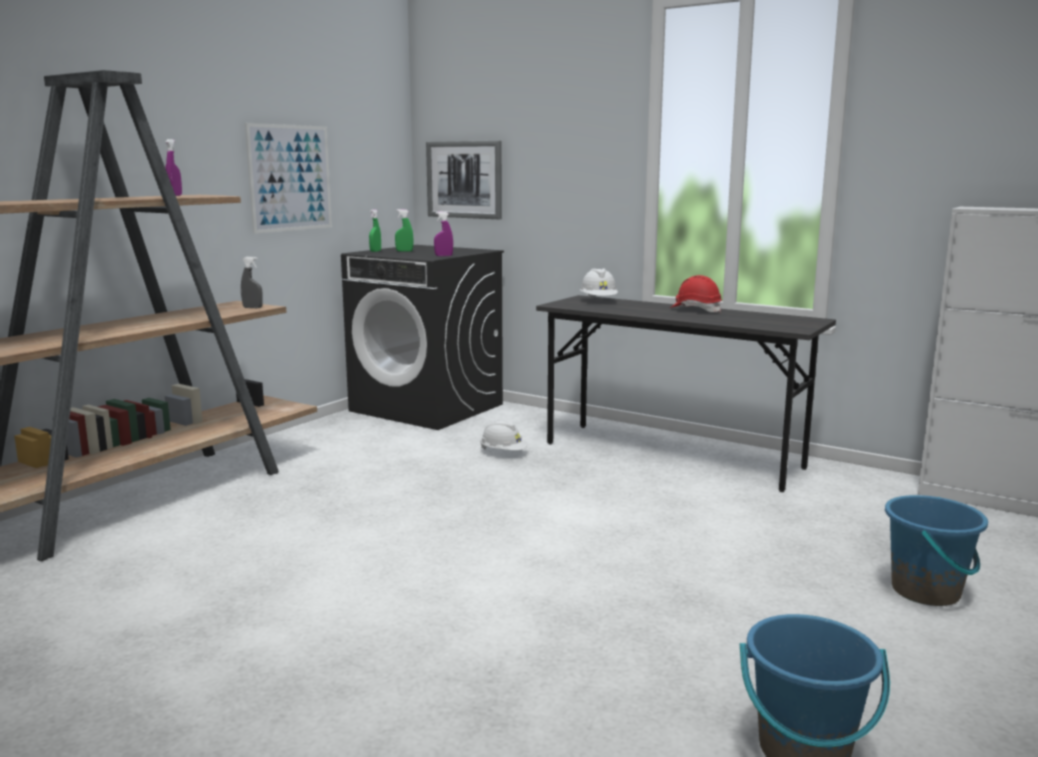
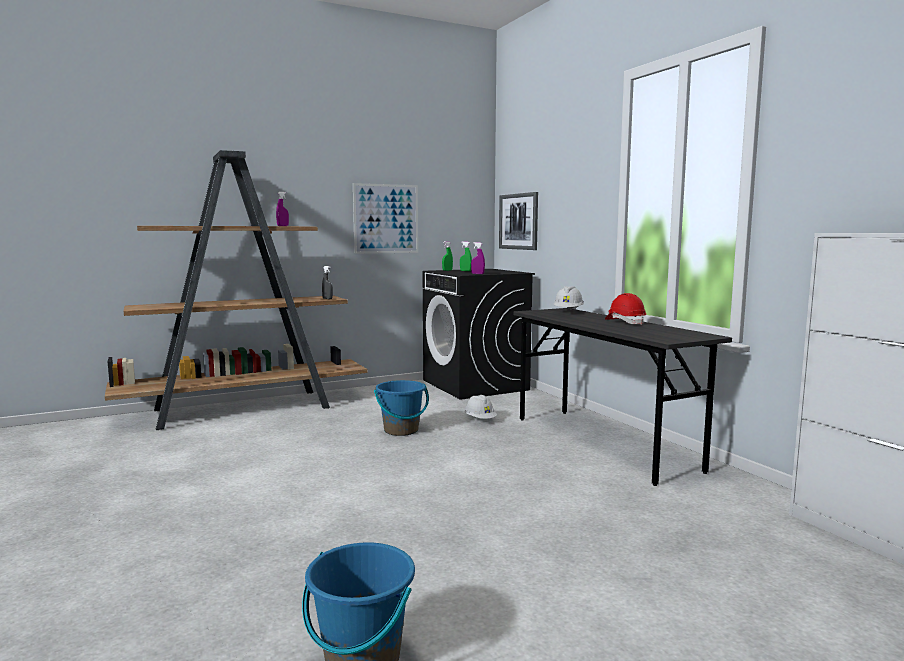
camera: 30 degrees right, 5 degrees down
blue bucket [885,495,988,606] -> blue bucket moved to [374,380,429,436]

